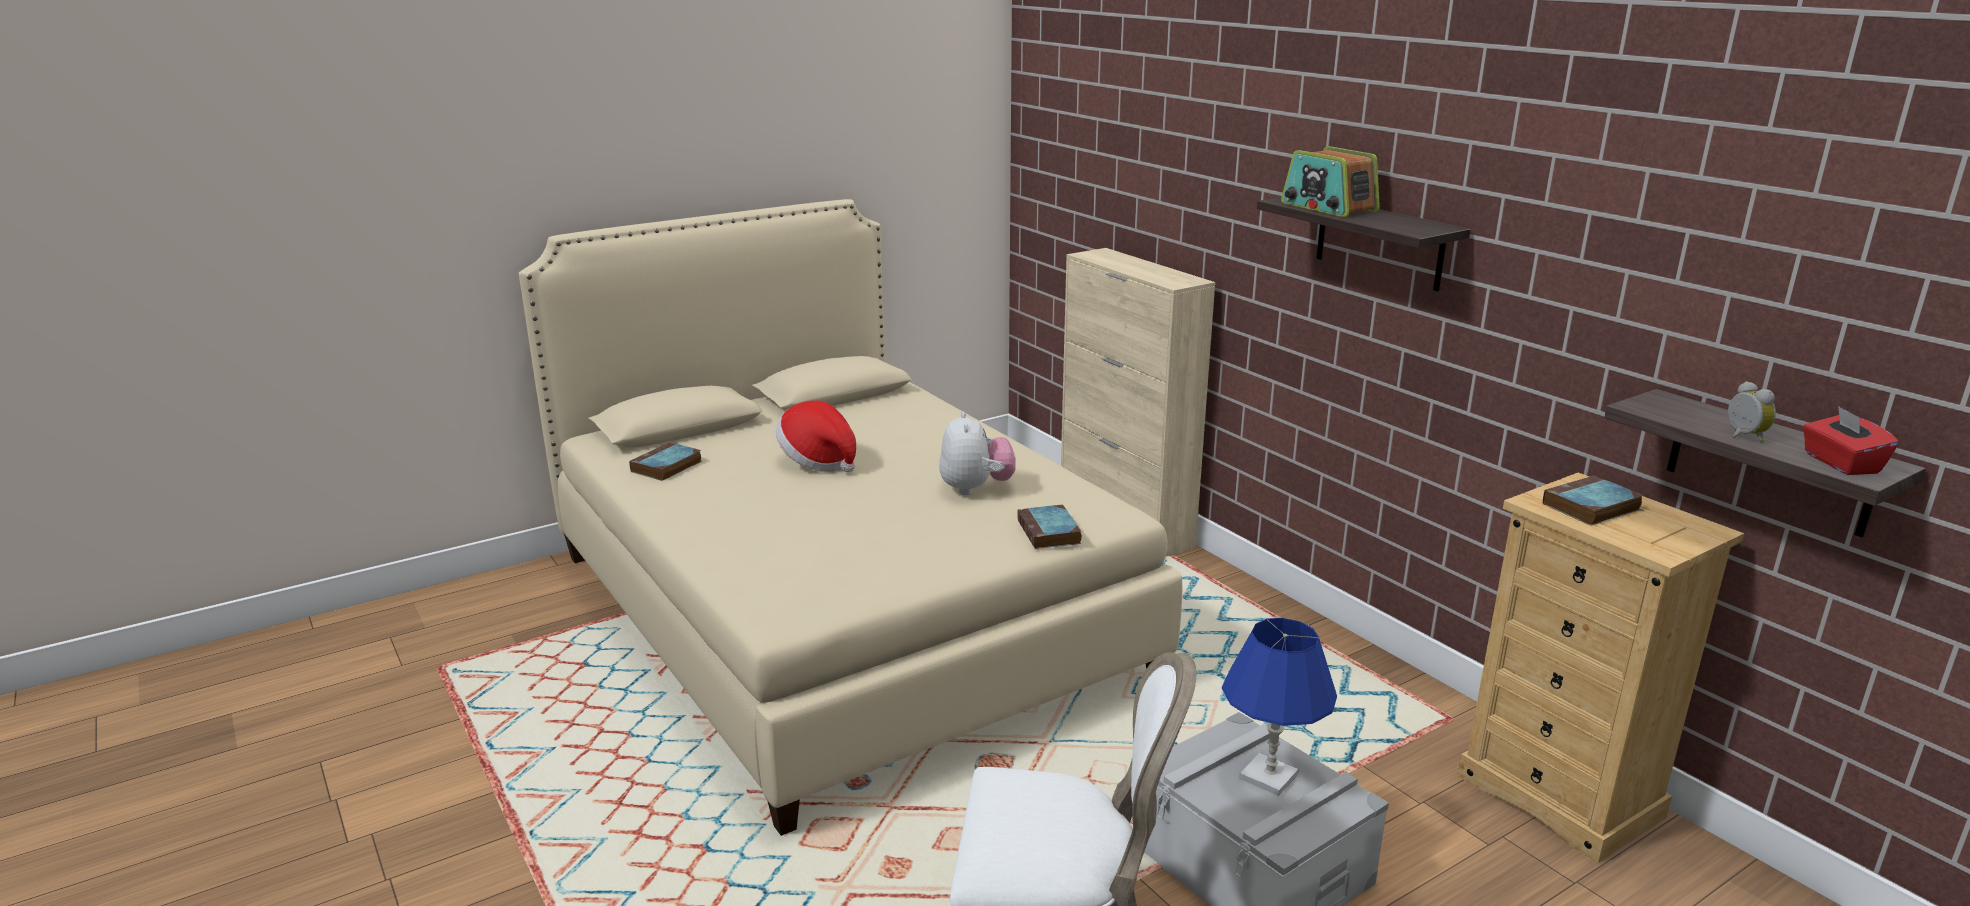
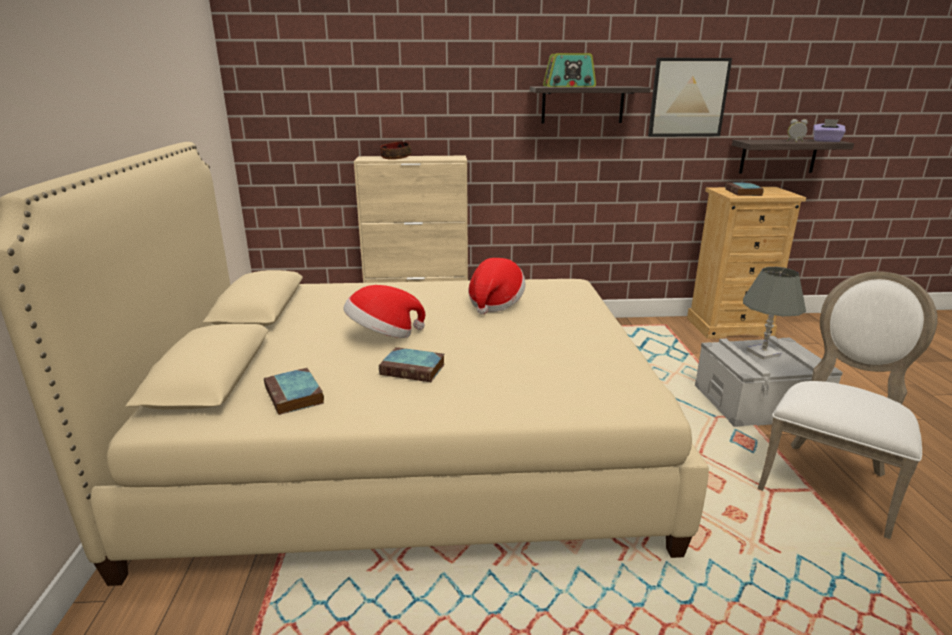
camera: 60 degrees left, 0 degrees up
plush toy [939,411,1016,495] -> hat [468,258,525,315]
book [1017,505,1082,549] -> book moved to [379,347,445,382]
blue table lamp [1222,618,1337,796] -> grey table lamp [743,267,806,360]
red tissue box [1803,406,1899,475] -> purple tissue box [813,119,846,142]
none -> bowl [380,142,412,160]
none -> picture [648,58,732,137]

